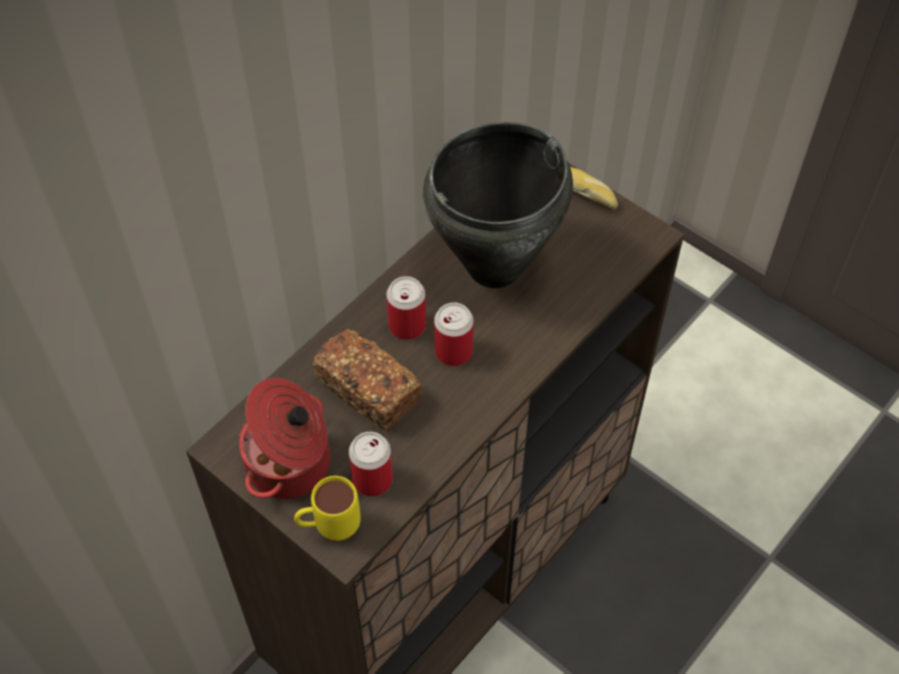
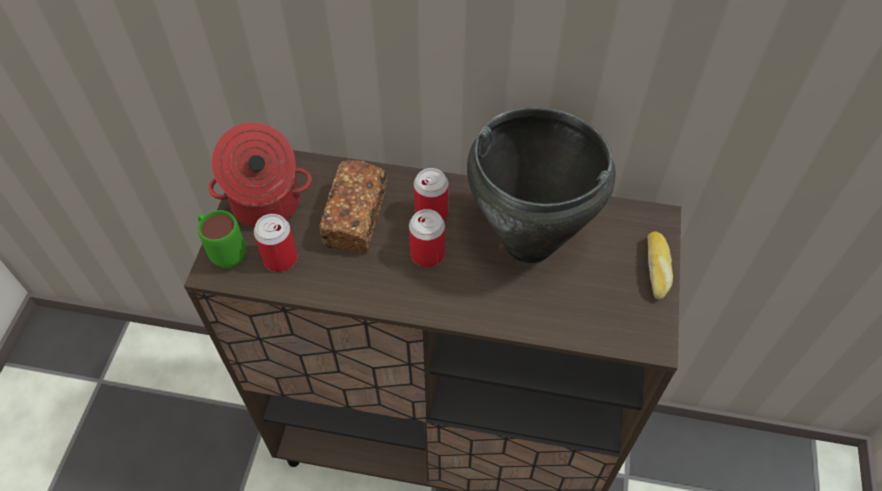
camera: 60 degrees right, 0 degrees up
yellow mug [294,476,361,541] -> green mug [198,210,246,269]

